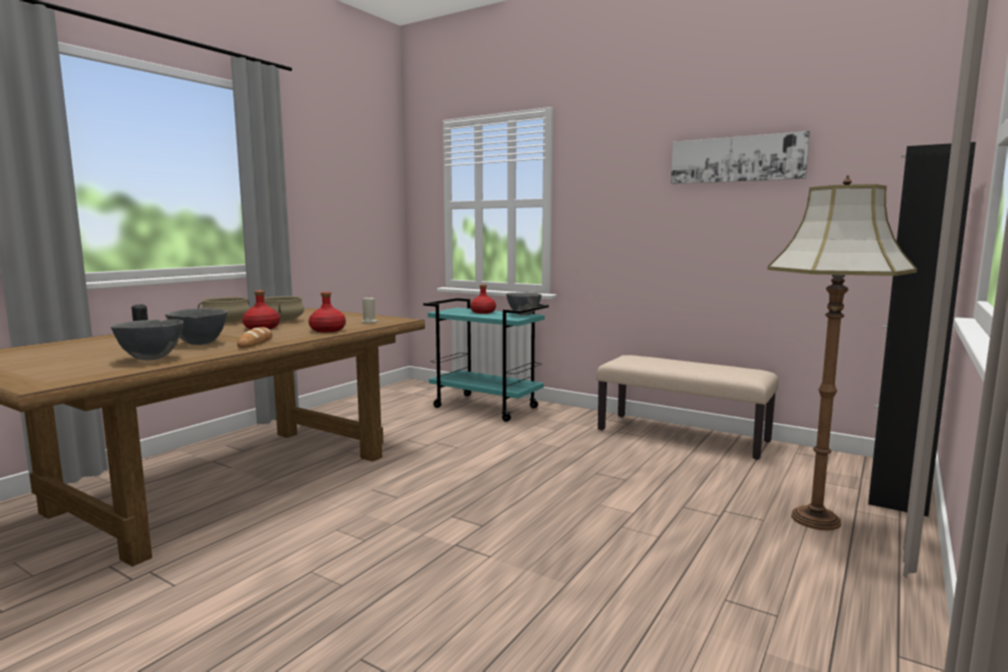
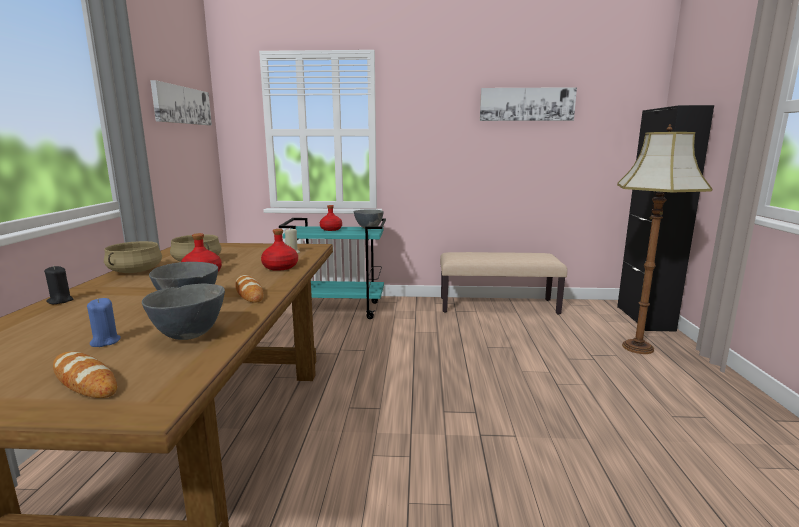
camera: 30 degrees left, 5 degrees up
none -> bread [53,352,117,398]
none -> blue candle [87,298,121,347]
none -> picture [150,80,212,125]

